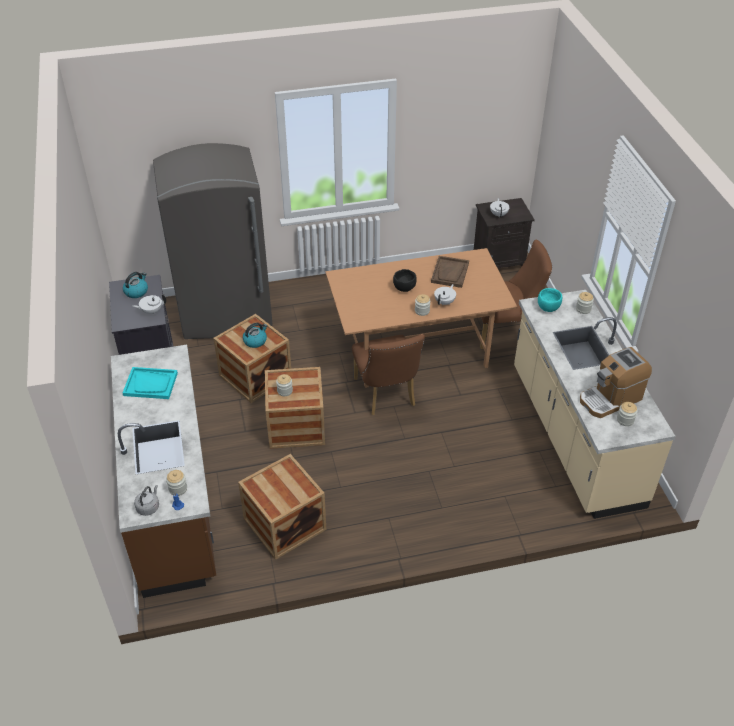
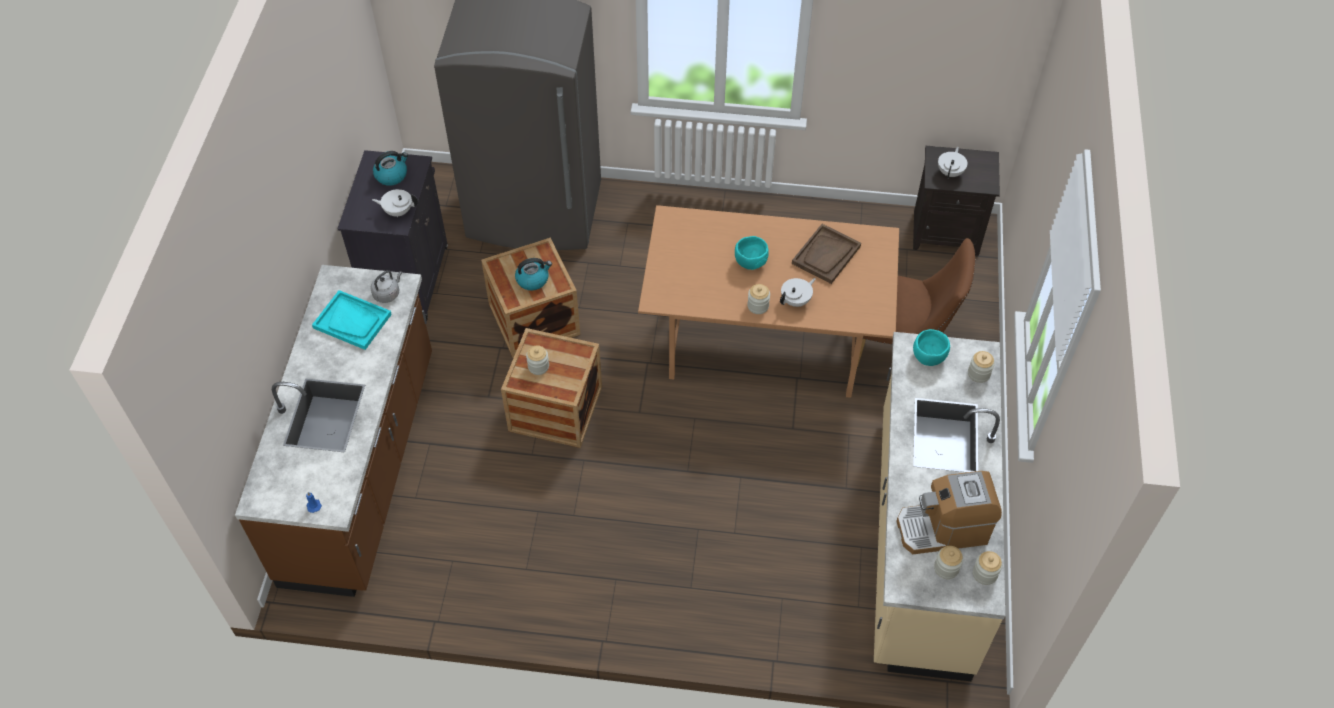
camera: 20 degrees right, 10 degrees up
grey kettle [134,485,159,516] -> grey kettle moved to [371,270,402,303]
jar [166,470,187,496] -> jar moved to [973,551,1002,585]
crate [238,454,326,560] -> none
brown chair [352,334,425,415] -> none
black bowl [393,269,417,292] -> turquoise bowl [735,236,769,270]

